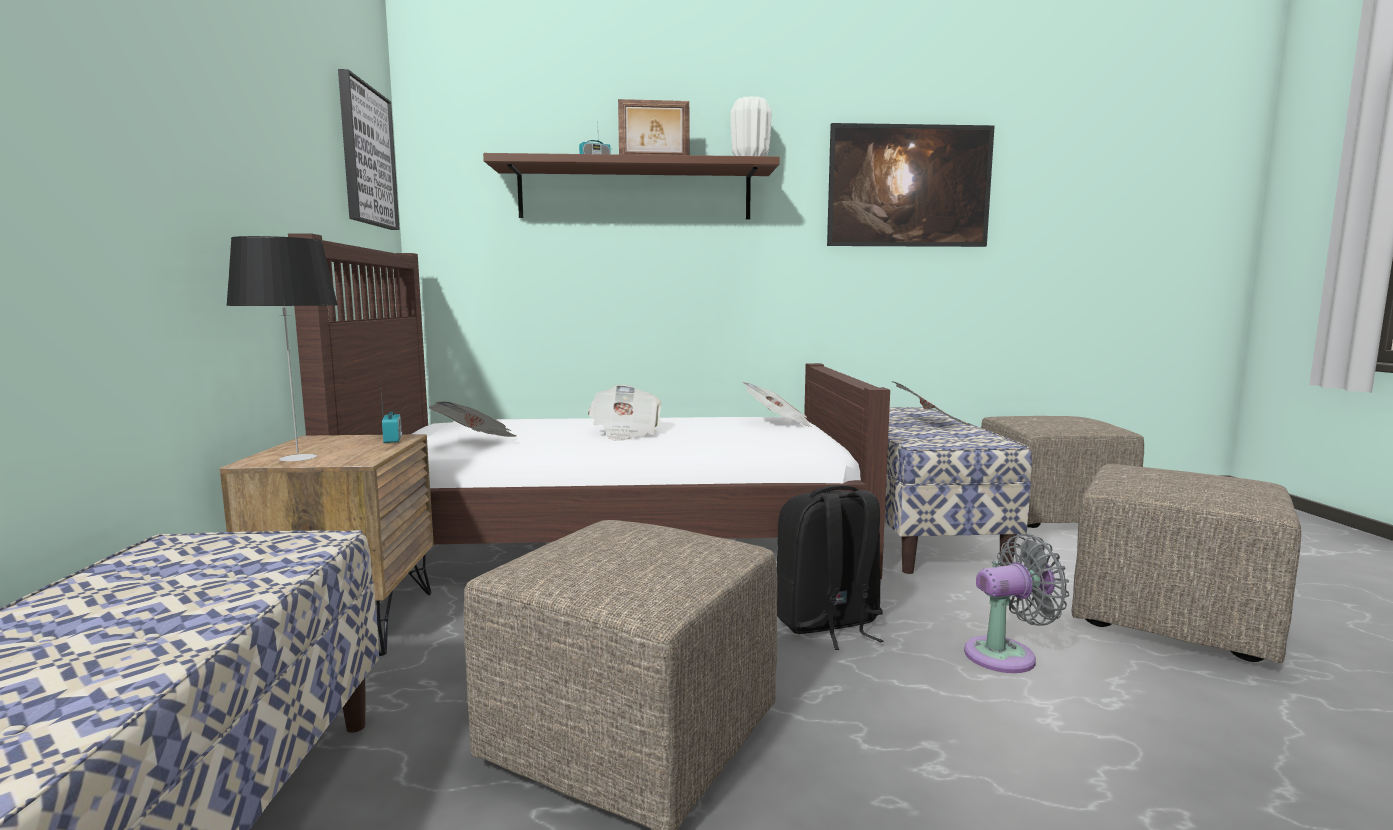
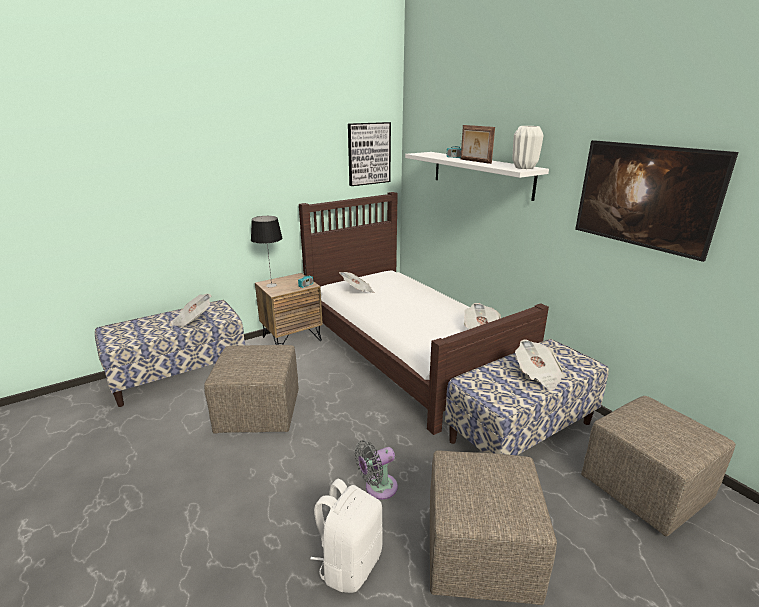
camera: 60 degrees right, 15 degrees up
brown shelf [483,153,780,220] -> white shelf [405,152,549,201]
newspaper [588,385,662,441] -> newspaper moved to [170,294,212,327]
black backpack [777,485,884,650] -> none
grey fan [964,534,1069,673] -> grey fan turned 105 degrees clockwise [355,440,398,500]
none -> white backpack [310,479,382,593]

